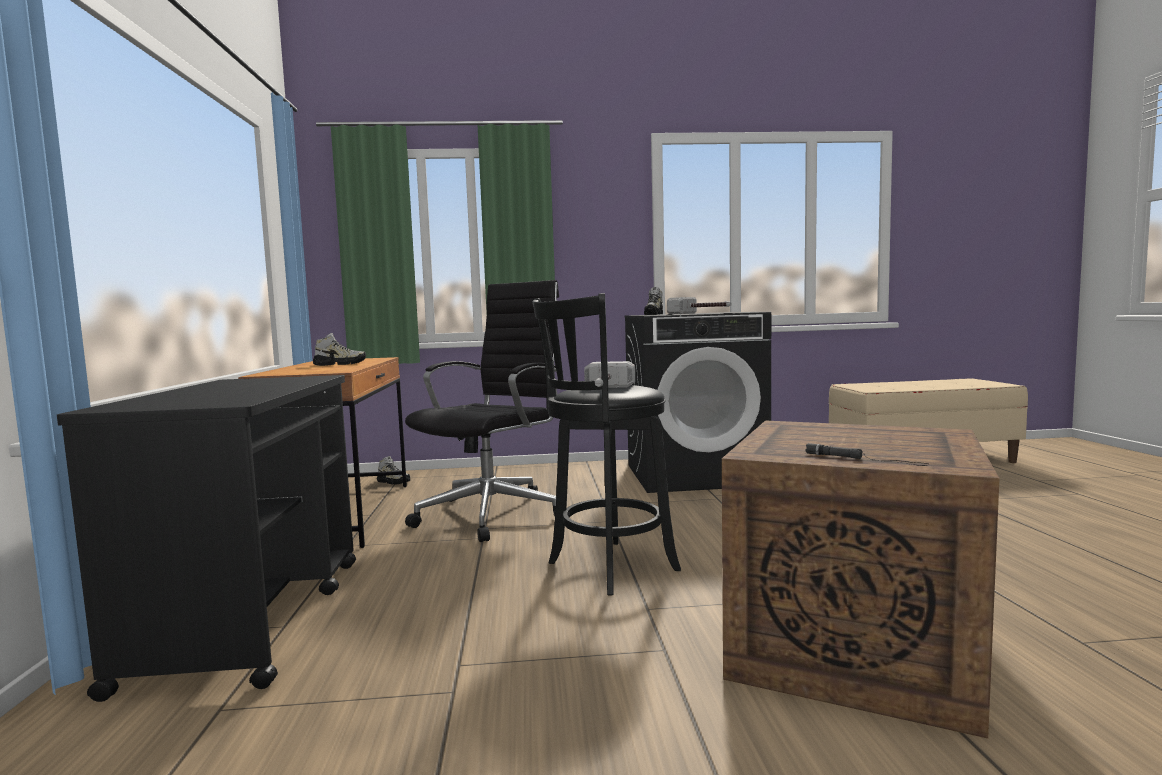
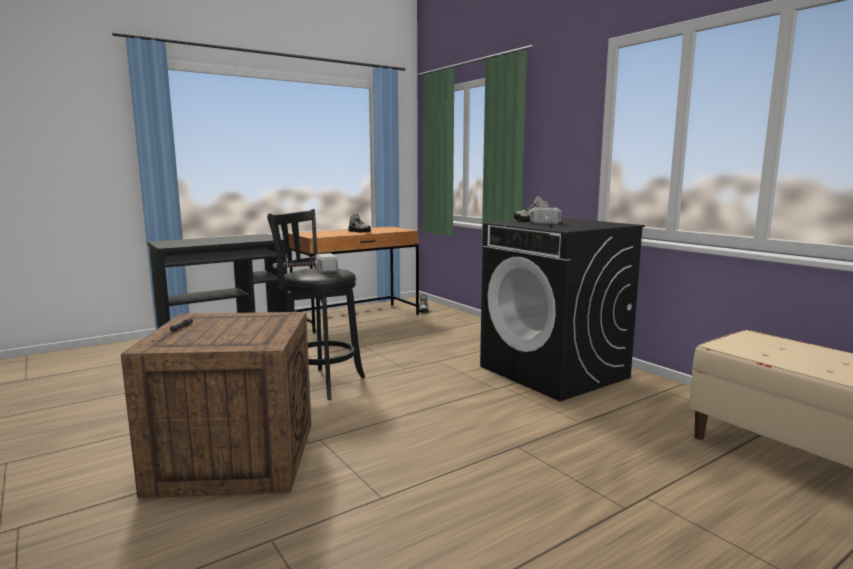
camera: 60 degrees right, 5 degrees up
black office chair [405,280,559,542] -> none

